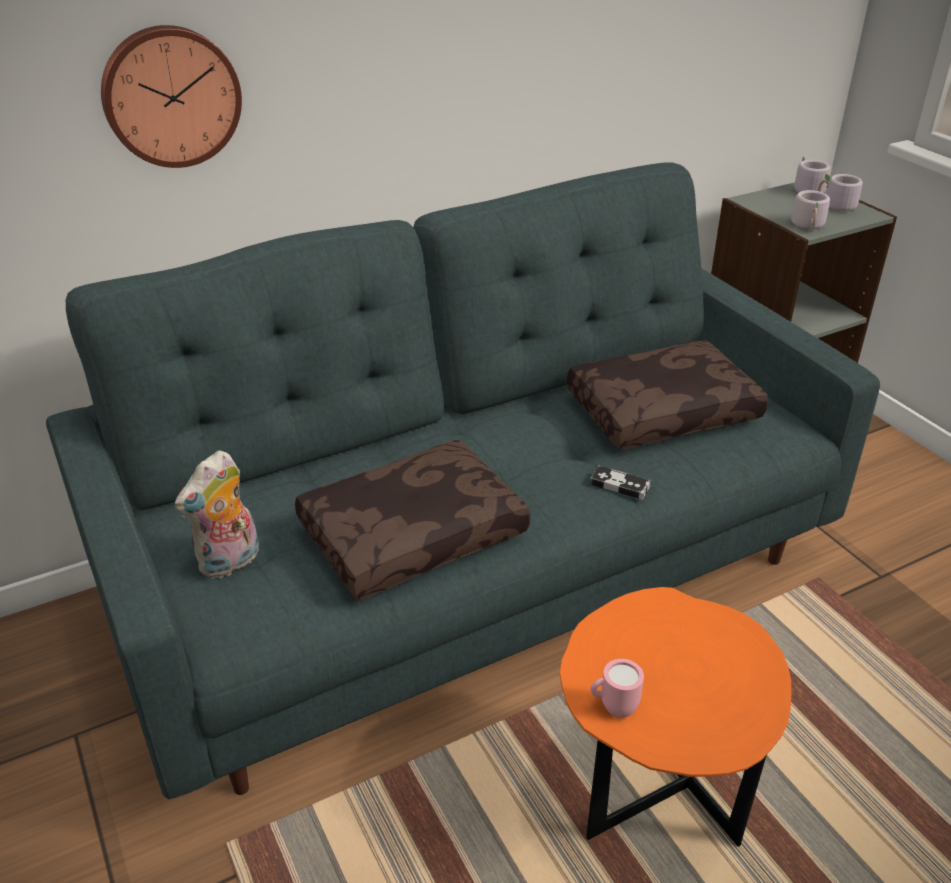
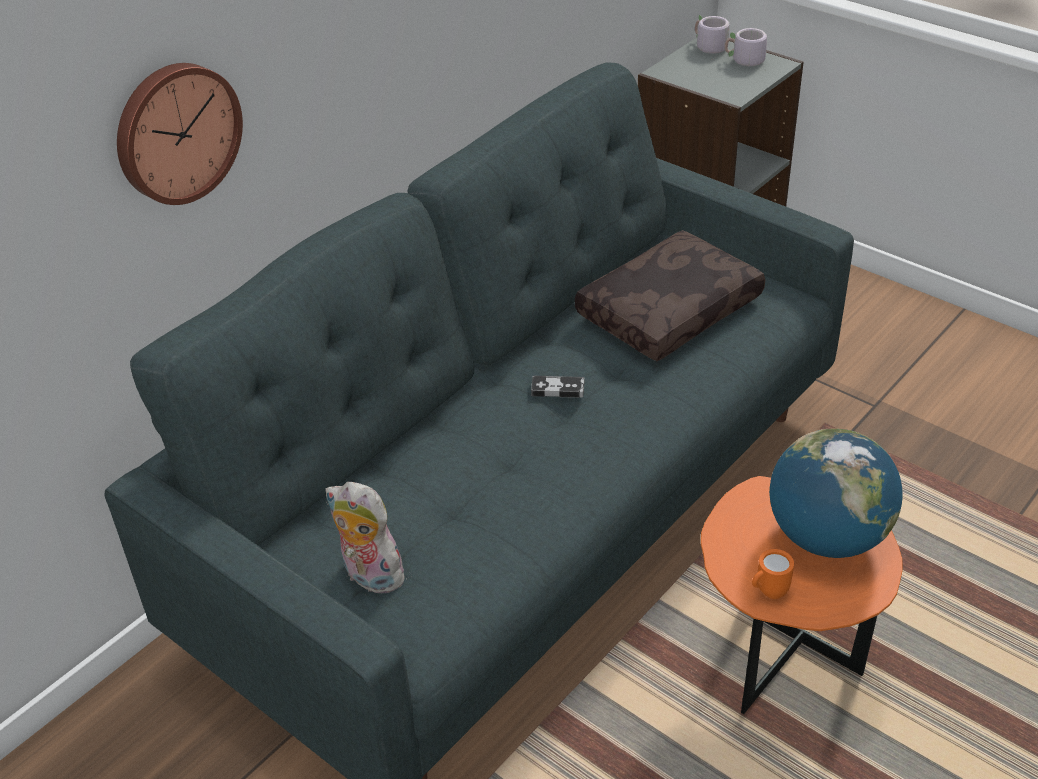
camera: 20 degrees left, 5 degrees up
plush toy [175,450,259,579] -> plush toy turned 105 degrees clockwise [325,482,404,593]
brown pillow [295,439,531,600] -> none
game controller [590,465,651,500] -> game controller moved to [531,376,584,398]
pink mug [590,659,644,718] -> orange mug [752,549,794,599]
grey mug [791,190,830,229] -> none
none -> globe [769,429,903,558]

